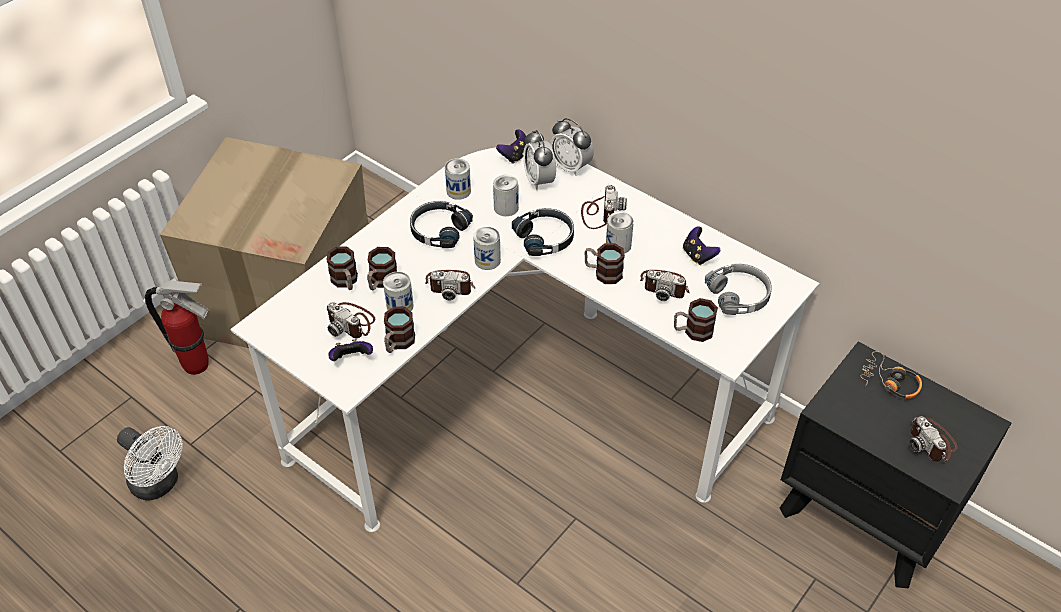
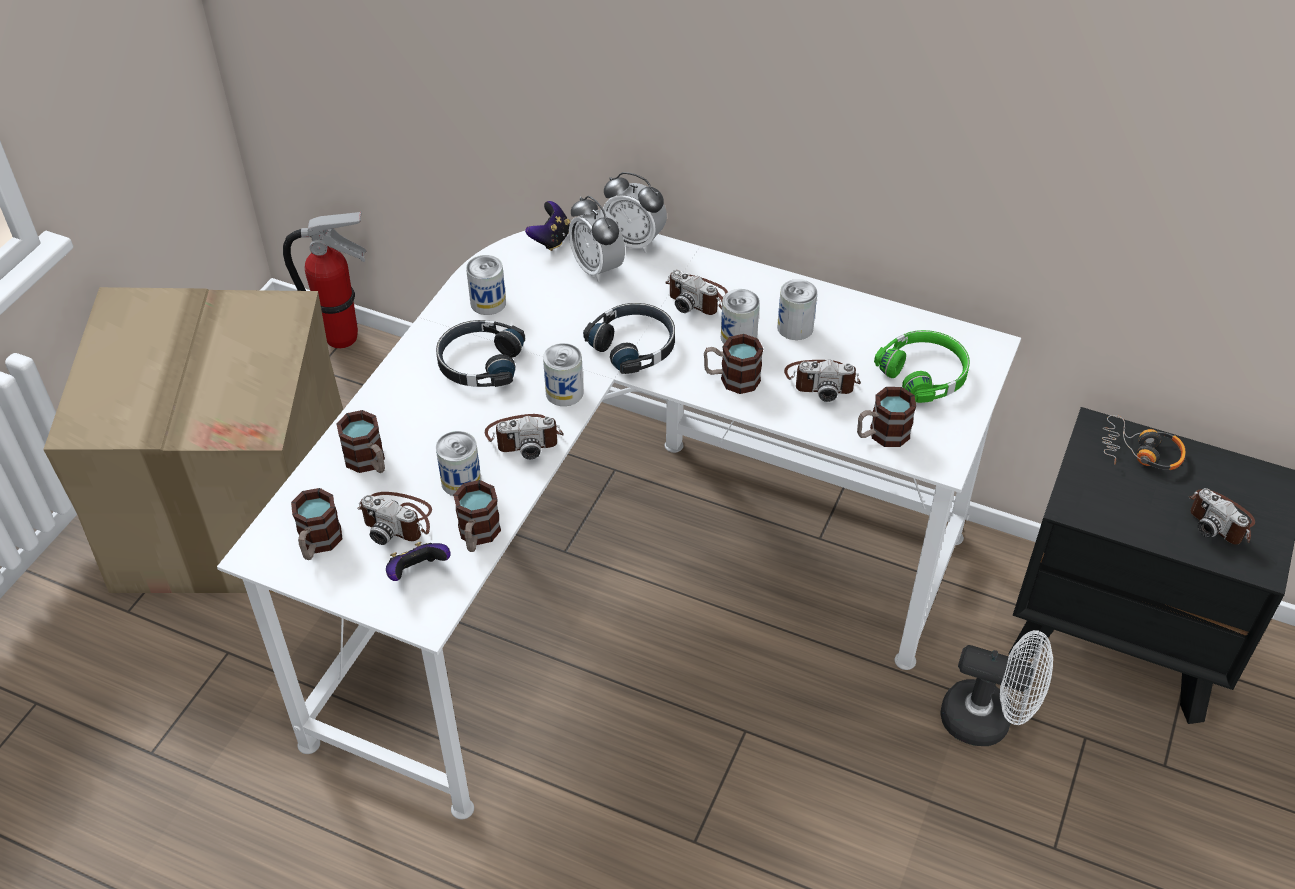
camera: 15 degrees left, 0 degrees up
white fan [117,426,182,501] -> white fan moved to [940,630,1053,746]
fire extinguisher [145,281,209,375] -> fire extinguisher moved to [283,211,367,348]
mug [367,247,397,291] -> mug moved to [291,488,342,560]
can [493,175,519,216] -> can moved to [777,279,818,340]
camera [581,185,627,229] -> camera turned 135 degrees clockwise [665,270,728,315]
game controller [683,226,720,265] -> none
grey headphones [705,264,772,315] -> green headphones [874,330,970,403]

